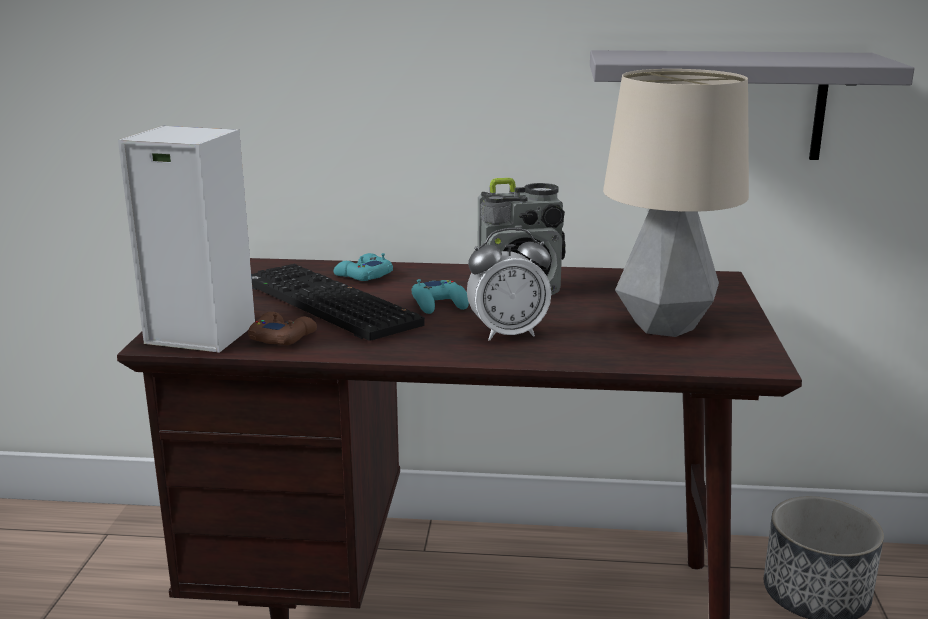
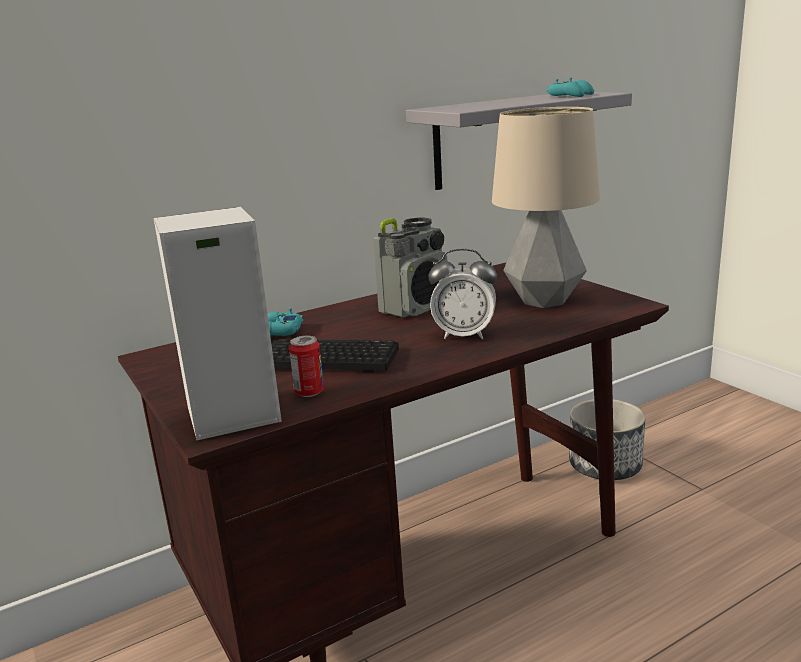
camera: 35 degrees left, 0 degrees up
brown game controller [248,312,317,345] -> can [289,336,324,397]
turquoise game controller [412,279,469,314] -> turquoise game controller moved to [547,78,594,97]
alarm clock [467,228,551,341] -> alarm clock turned 60 degrees clockwise [428,249,497,340]

